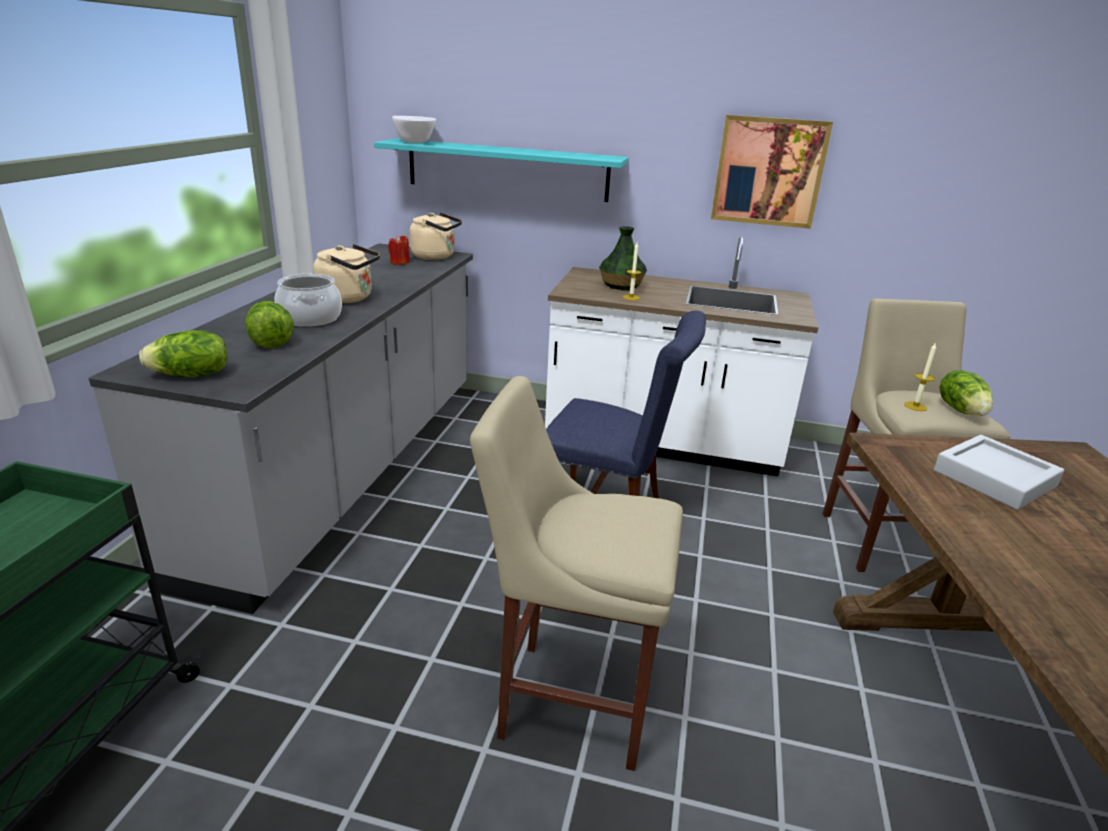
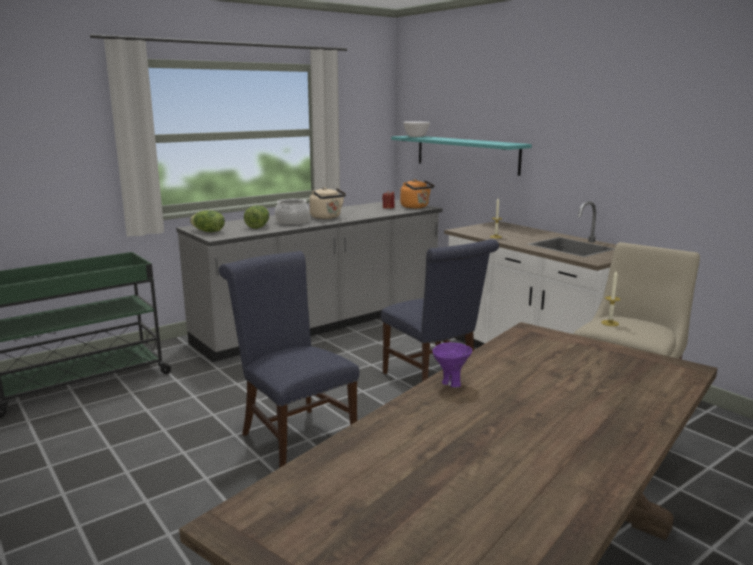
camera: 40 degrees right, 10 degrees down
beige kettle [410,212,462,260] -> orange kettle [400,179,435,209]
beige stool [470,376,683,771] -> blue chair [218,251,360,468]
vase [599,226,647,290] -> none
picture [711,115,833,229] -> none
grey tray [934,435,1064,510] -> none
lettuce [939,370,993,416] -> none
none -> purple bowl [432,342,472,388]

